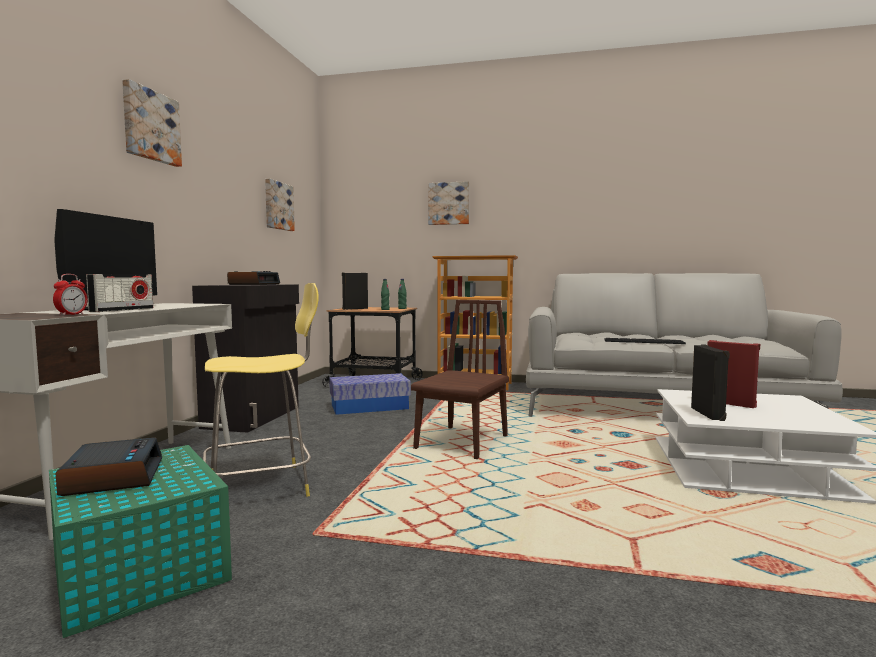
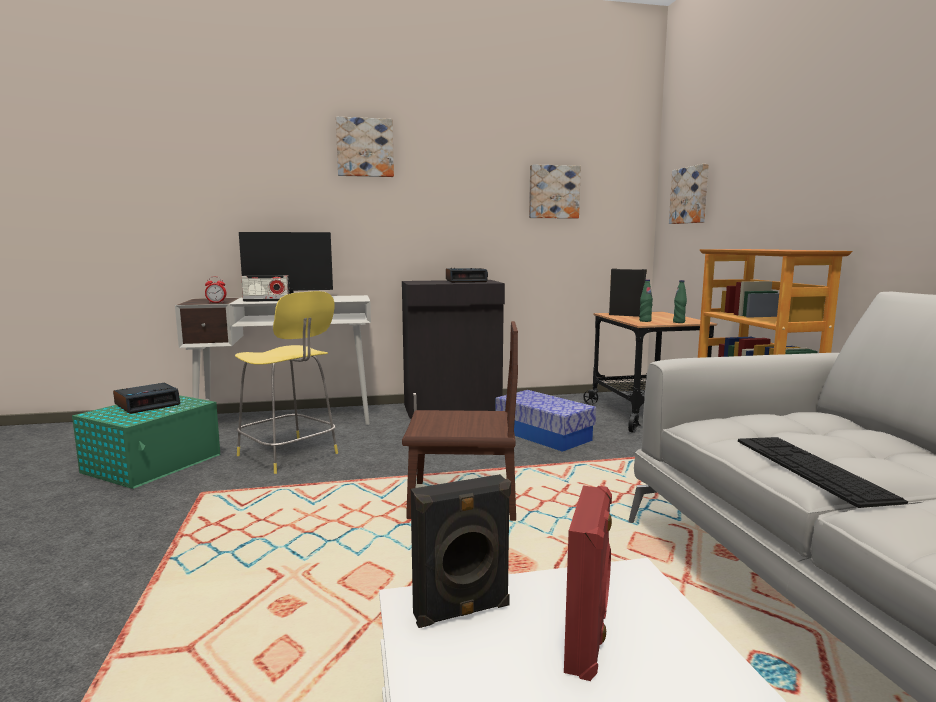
camera: 65 degrees right, 5 degrees up
picture [428,181,469,225] -> picture moved to [669,164,709,224]

